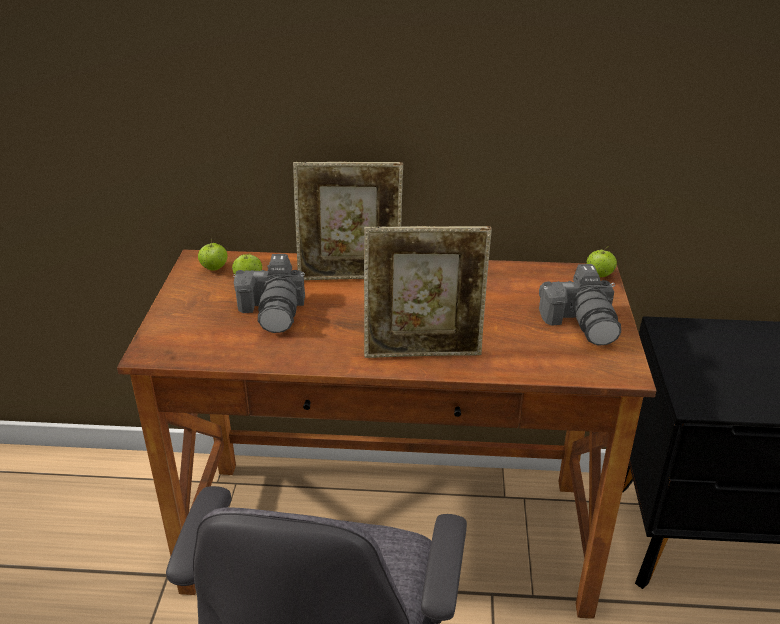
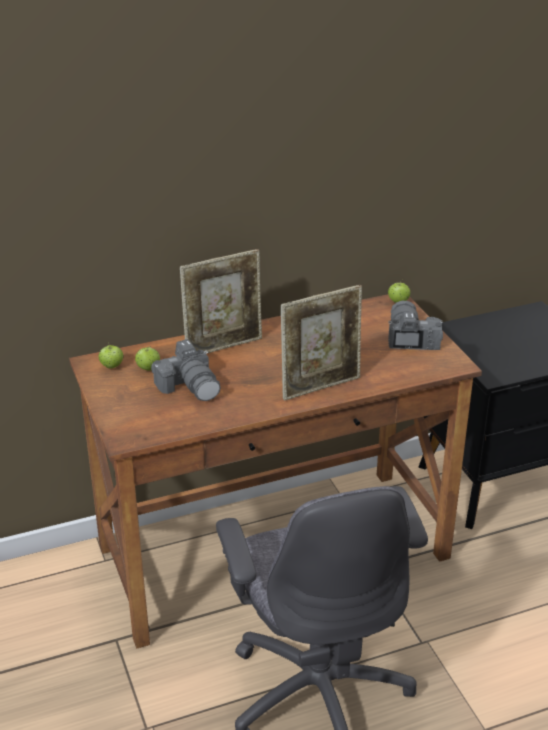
camera: 25 degrees left, 0 degrees up
camera [539,264,621,346] -> camera turned 150 degrees counterclockwise [388,300,443,350]

